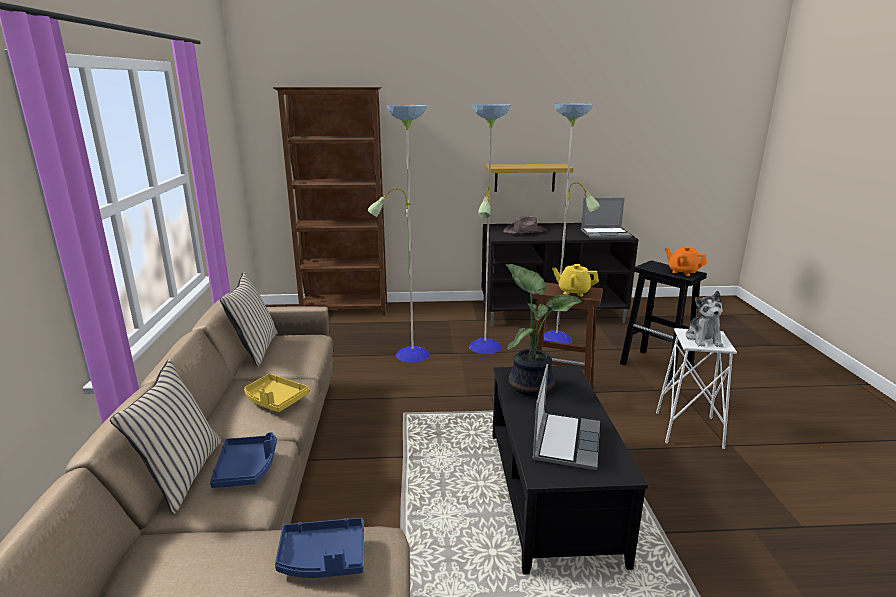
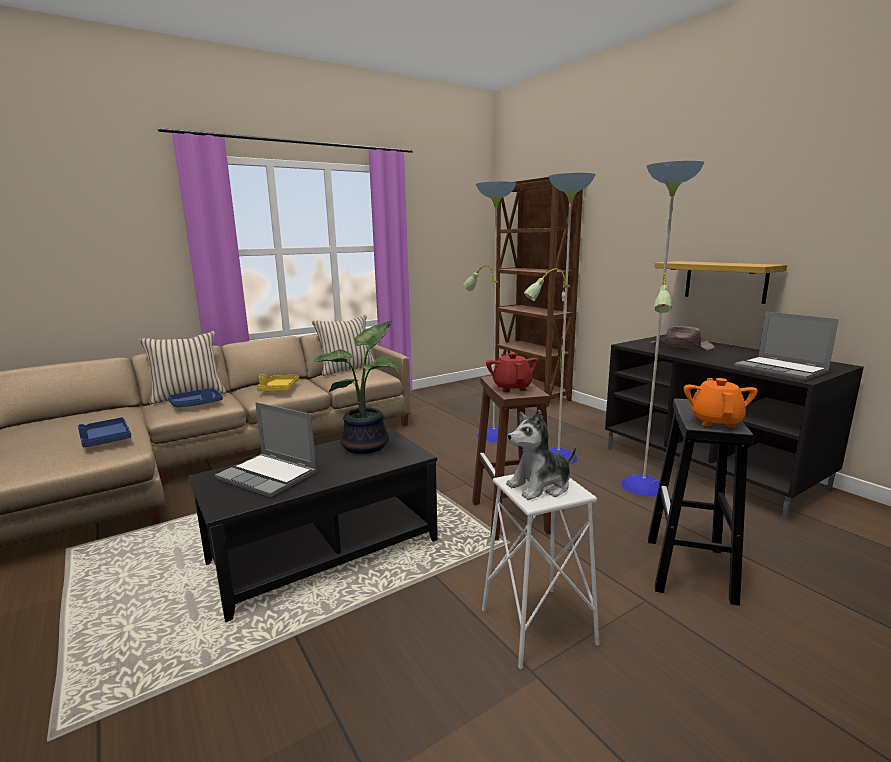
camera: 60 degrees right, 5 degrees down
laptop [532,364,600,470] -> laptop turned 45 degrees clockwise [215,402,317,497]
yellow teapot [552,264,599,296] -> red teapot [486,353,538,392]

